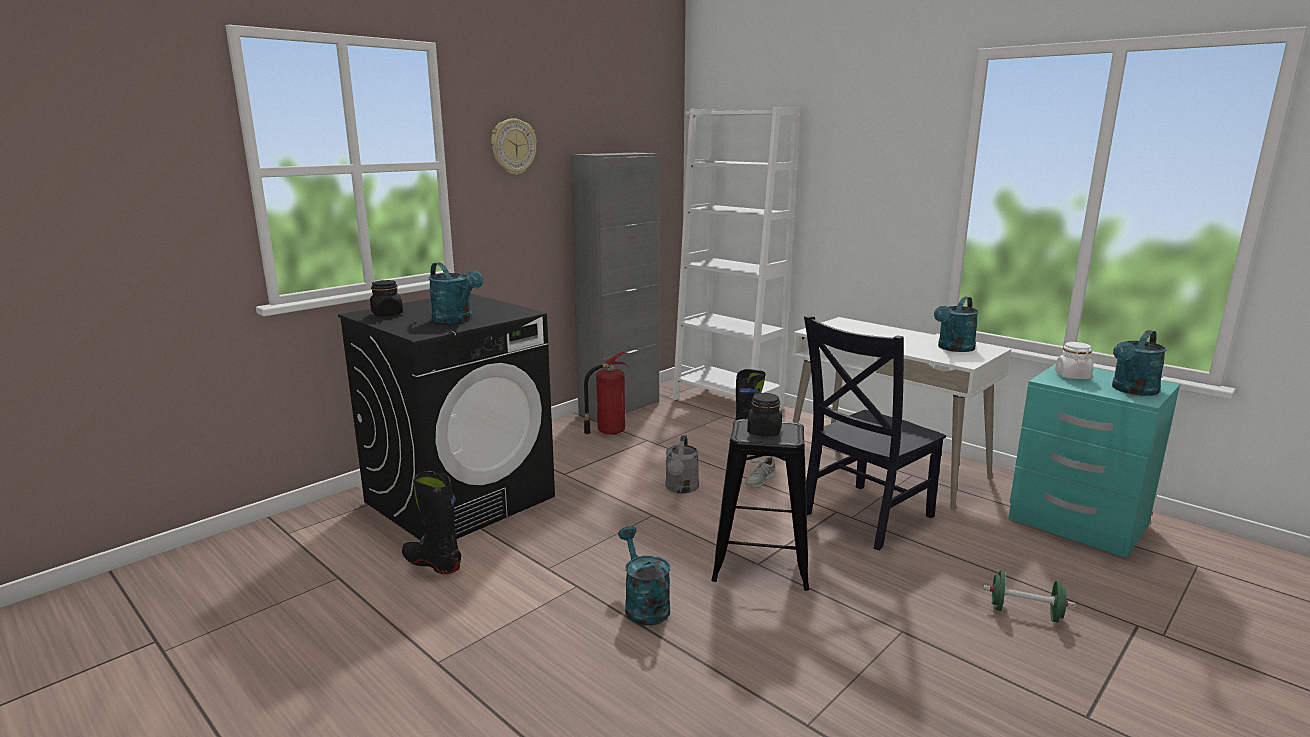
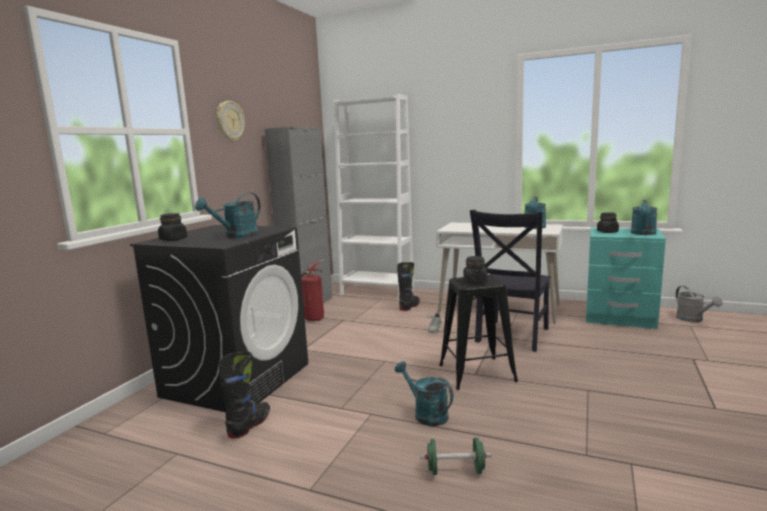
camera: 20 degrees left, 5 degrees down
black boot [402,471,461,574] -> black boot turned 105 degrees clockwise [219,352,270,439]
turquoise watering can [428,262,484,323] -> turquoise watering can turned 105 degrees clockwise [195,193,260,238]
grey watering can [665,435,699,493] -> grey watering can moved to [676,286,722,322]
green dumbbell [983,571,1075,622] -> green dumbbell moved to [420,437,492,475]
white jar [1055,342,1094,379] -> black jar [597,212,619,233]

